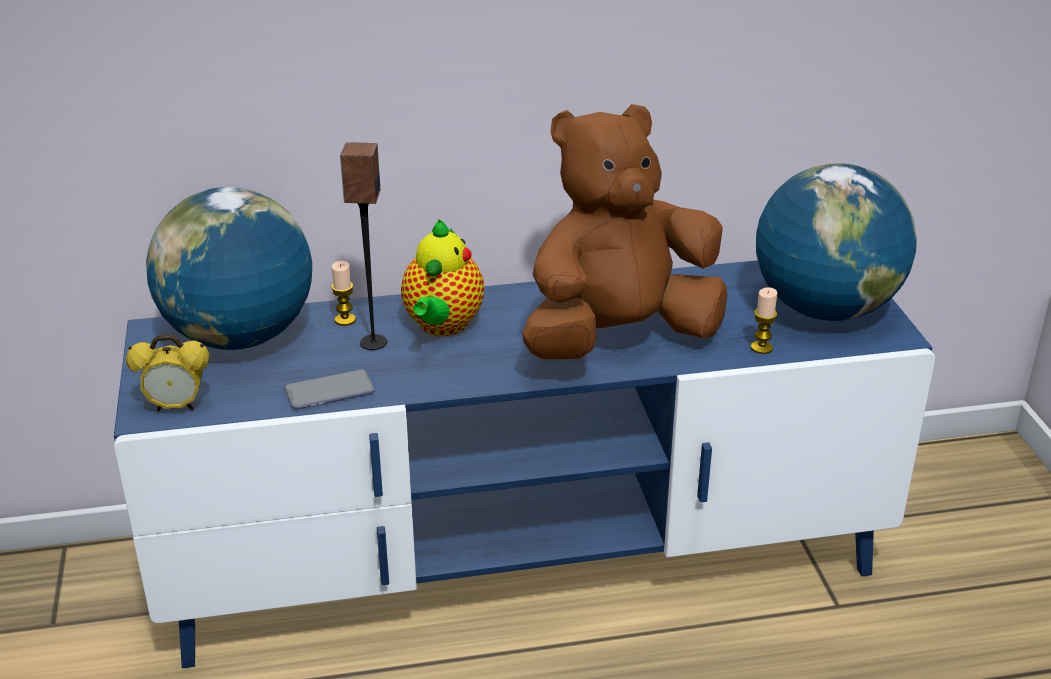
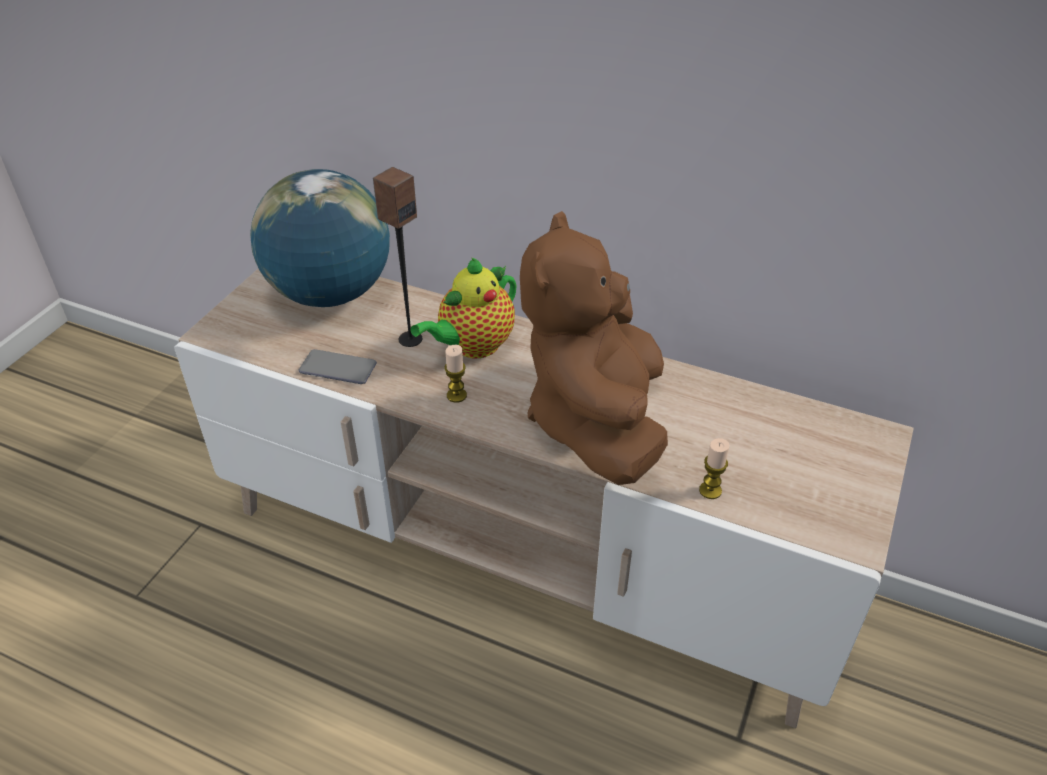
camera: 35 degrees right, 10 degrees up
blue tv stand [114,260,935,668] -> beige tv stand [174,268,914,728]
alarm clock [126,335,210,412] -> none
candle [331,261,356,326] -> candle moved to [444,344,467,403]
brown plush toy [523,104,727,359] -> brown plush toy turned 90 degrees counterclockwise [520,211,668,485]
globe [756,163,917,321] -> none

